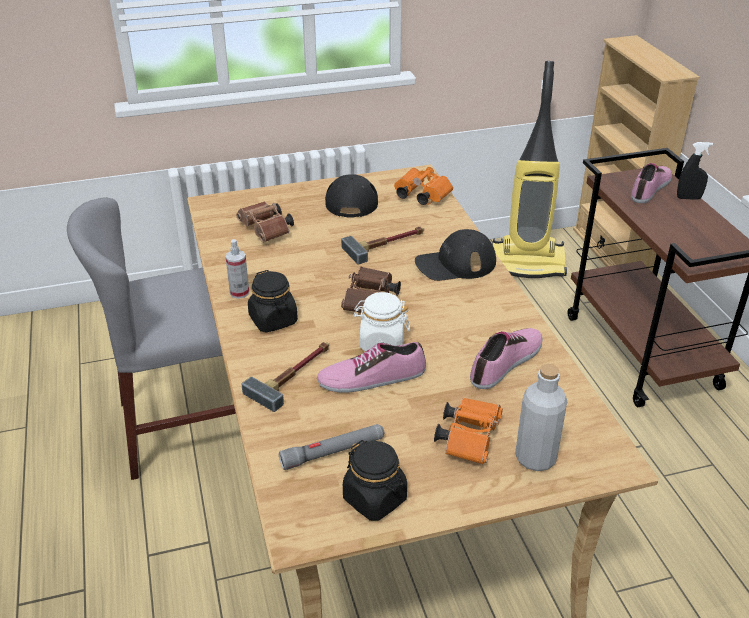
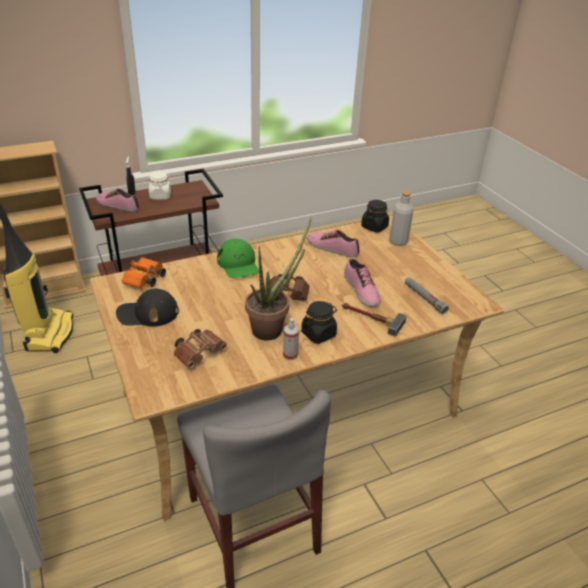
camera: 100 degrees left, 0 degrees up
hammer [341,227,424,265] -> none
black jar [343,440,407,521] -> black jar moved to [361,200,389,232]
white jar [353,292,410,351] -> white jar moved to [149,171,171,200]
black cap [415,229,496,281] -> green cap [217,239,259,278]
orange binoculars [434,397,503,464] -> none
none -> potted plant [245,217,312,340]

